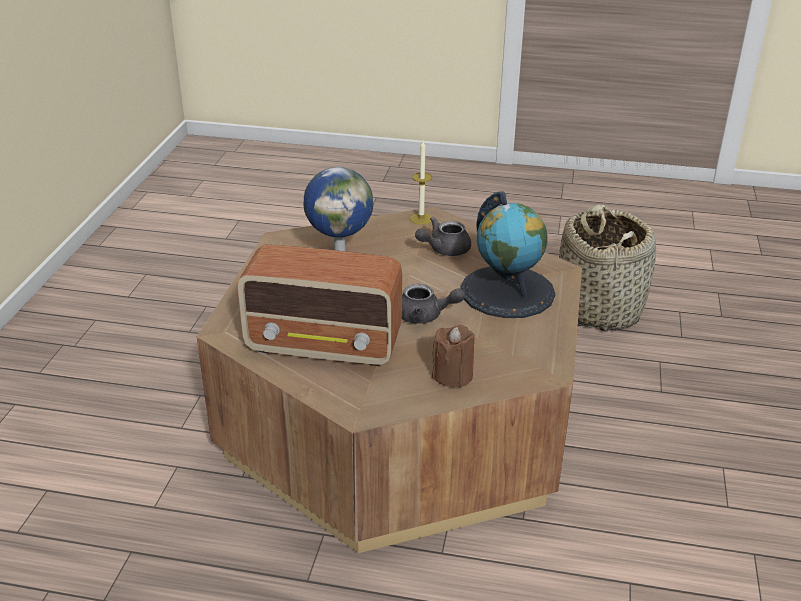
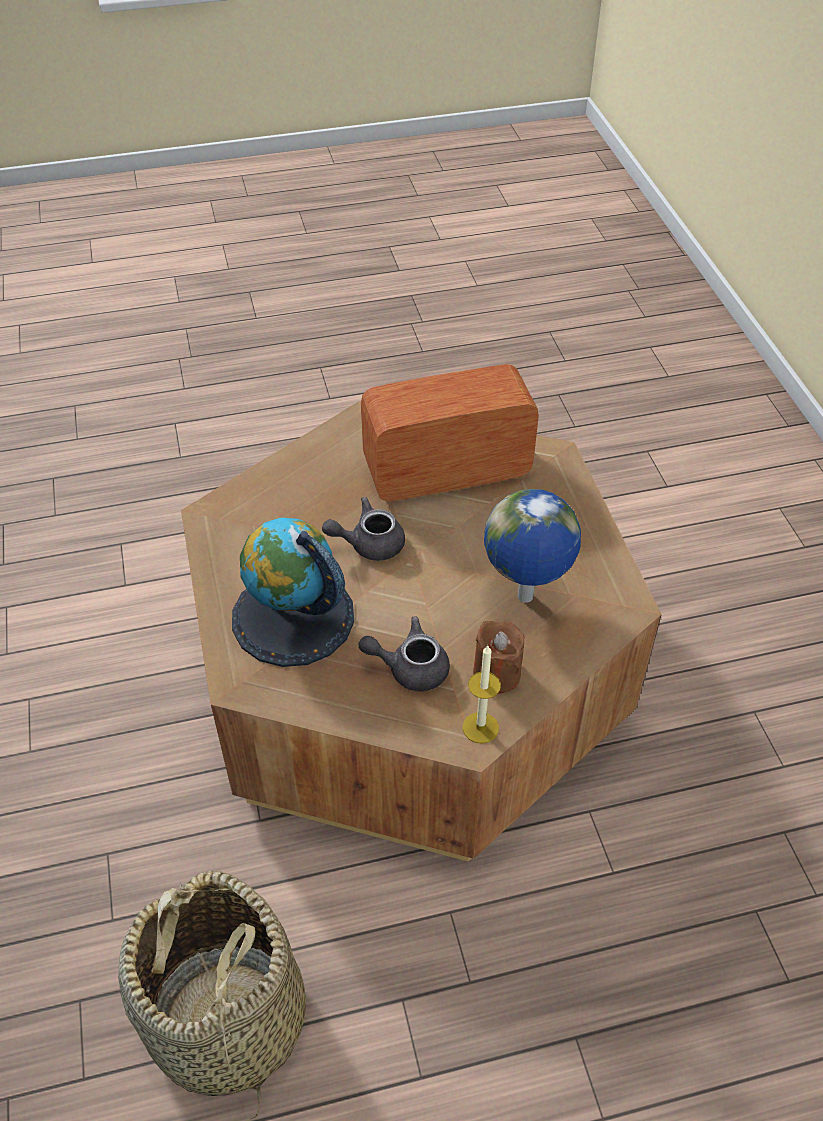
camera: 155 degrees right, 15 degrees up
grey teapot [415,217,471,256] -> grey teapot turned 120 degrees counterclockwise [359,616,450,691]
brown candle [432,325,475,388] -> brown candle moved to [473,621,524,694]

